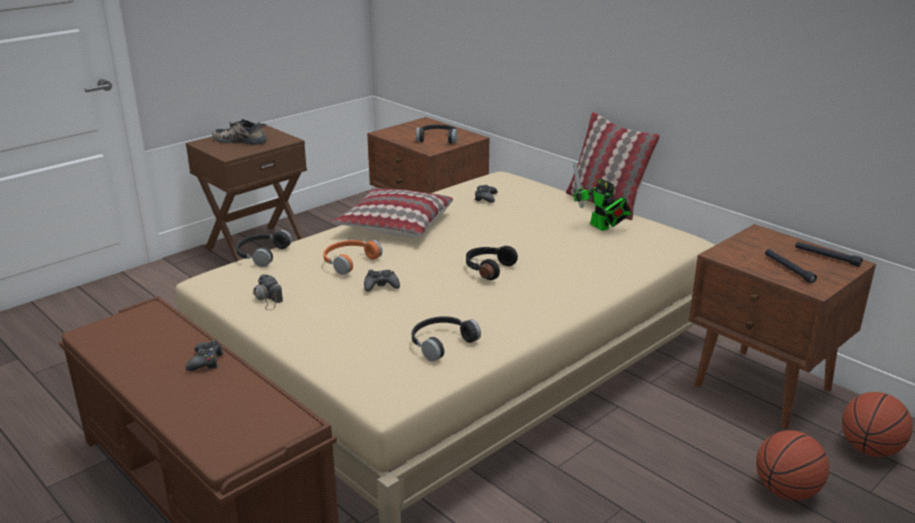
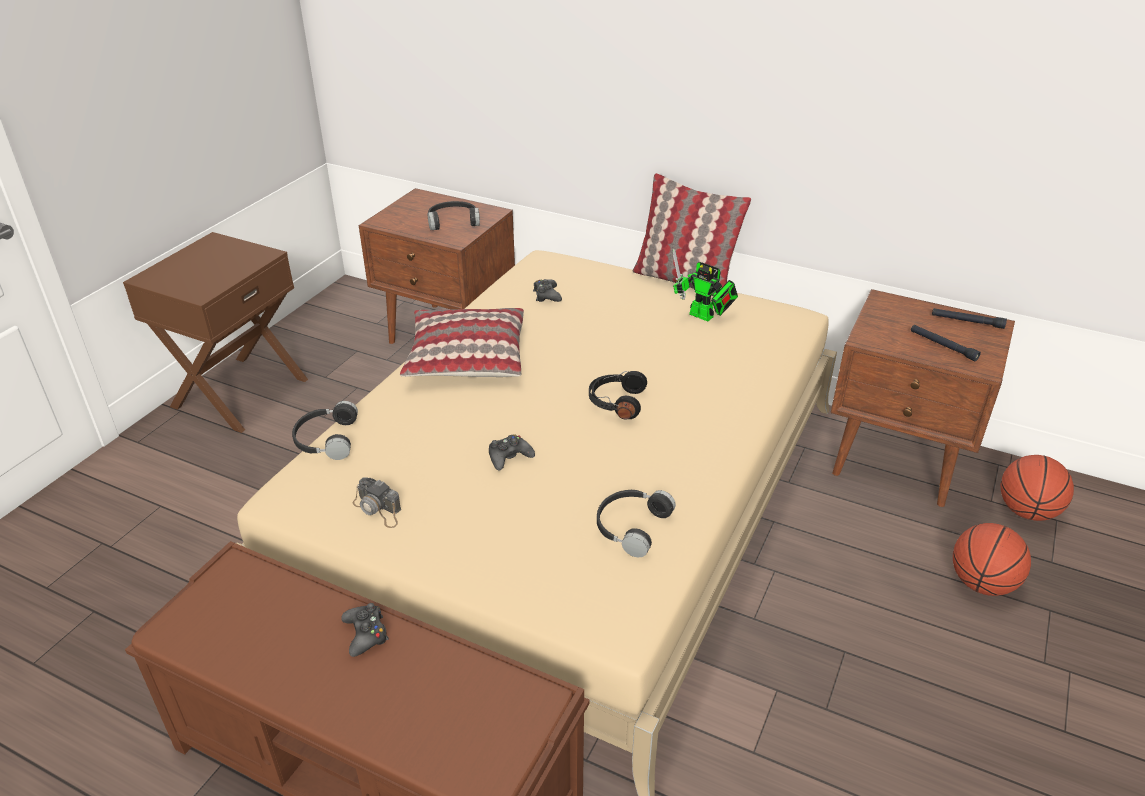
camera: 20 degrees left, 10 degrees up
shoe [212,119,267,145] -> none
orange headphones [323,240,383,275] -> none

